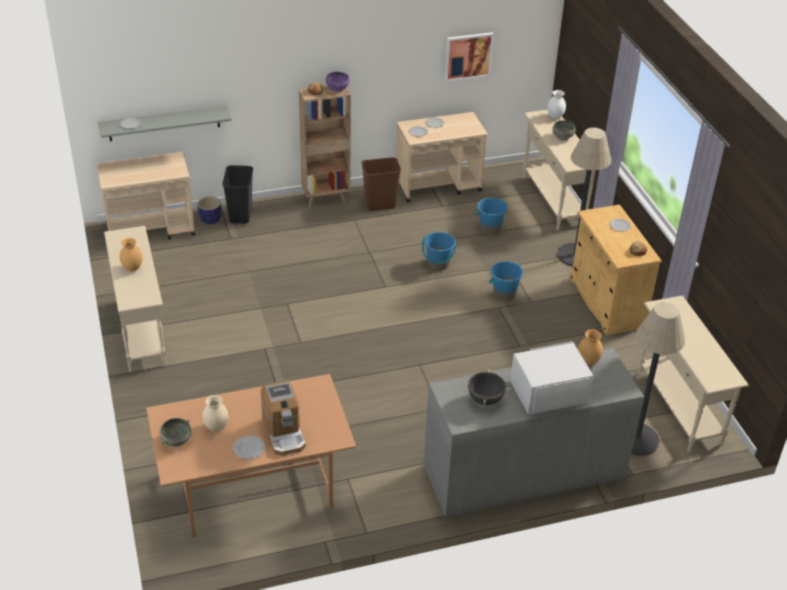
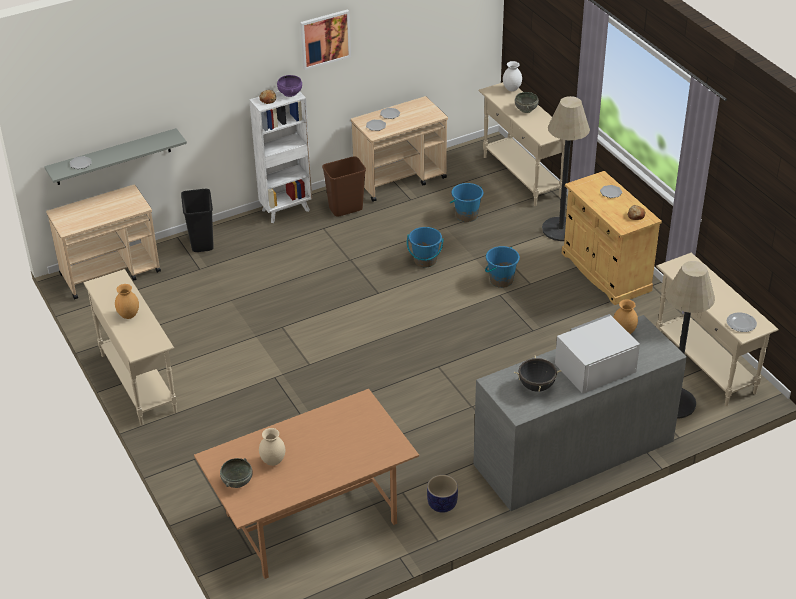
camera: 10 degrees left, 0 degrees up
planter [197,196,222,224] -> planter moved to [427,475,458,513]
plate [233,435,265,459] -> plate moved to [727,312,757,332]
coffee machine [261,380,306,456] -> none
brown bookcase [299,85,351,208] -> white bookcase [249,91,312,223]
picture [445,32,494,82] -> picture moved to [300,9,351,70]

